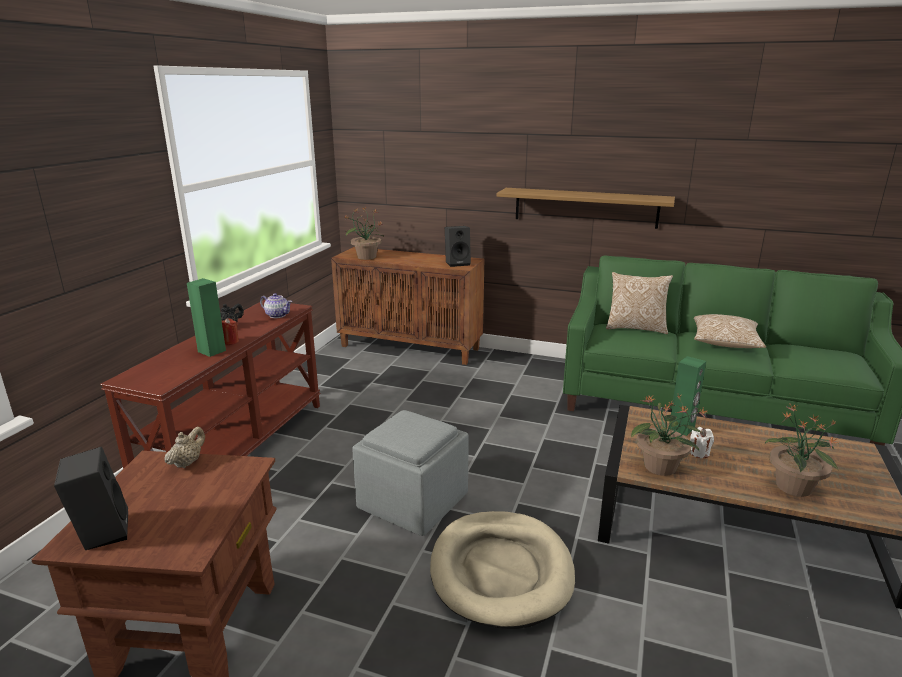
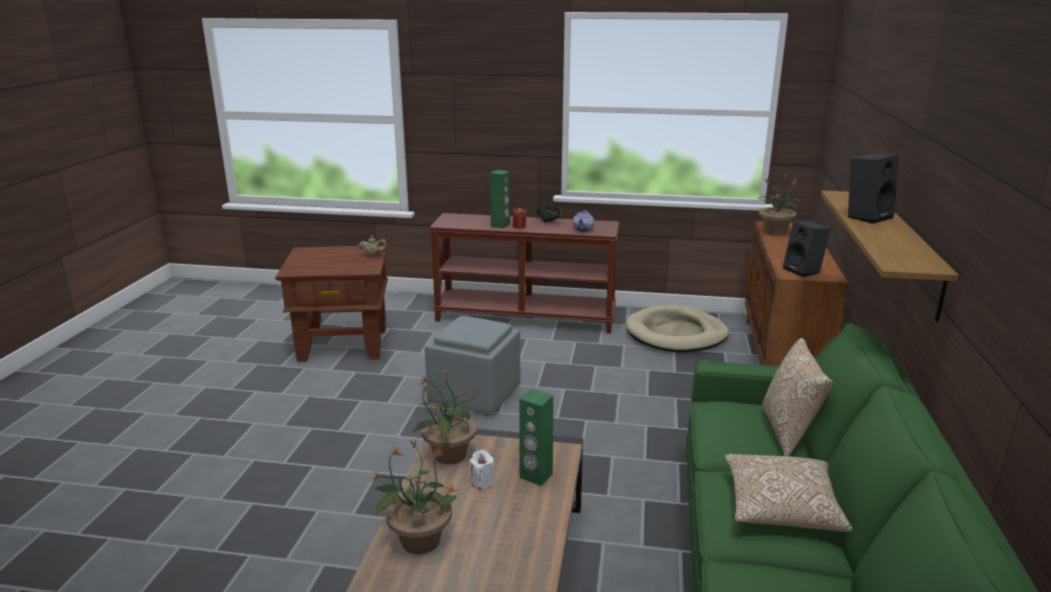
camera: 80 degrees right, 0 degrees up
black speaker [54,447,128,550] -> black speaker moved to [848,153,899,224]
beige dog bed [430,511,575,629] -> beige dog bed moved to [626,305,729,352]

